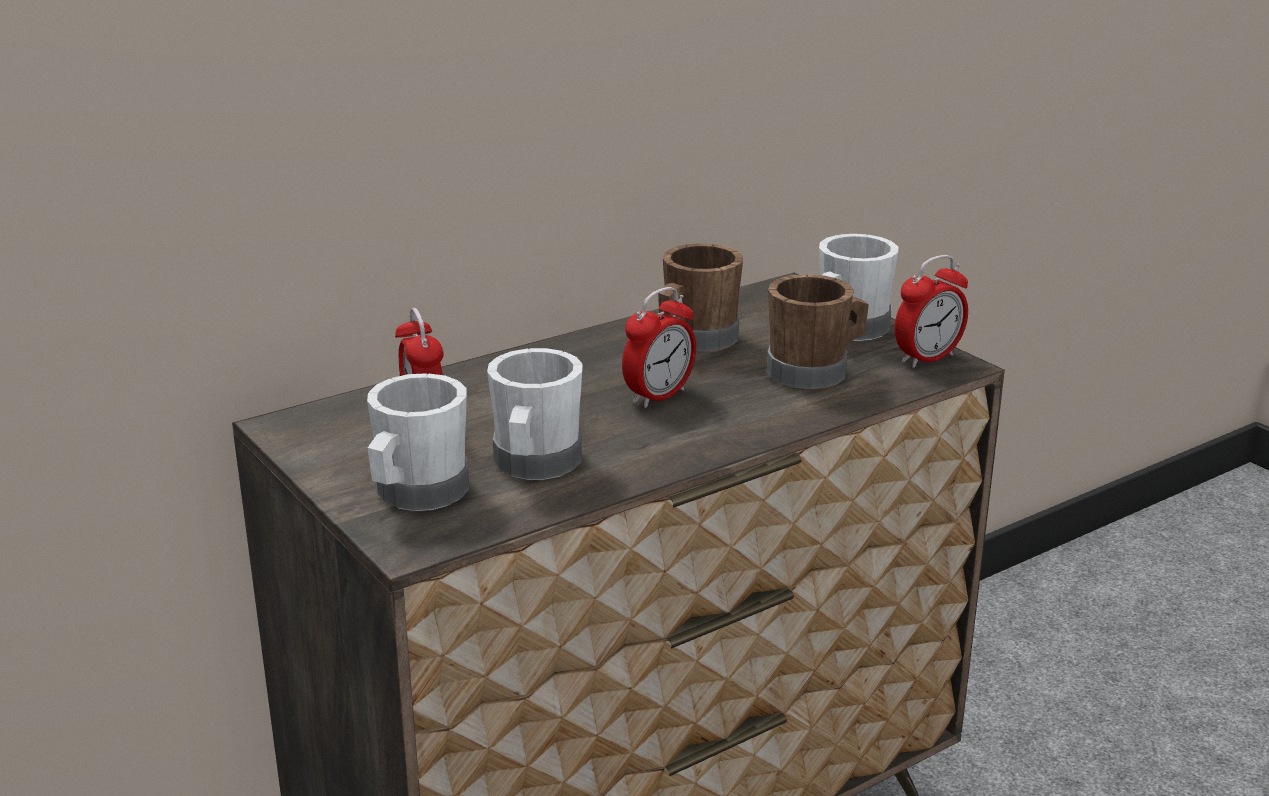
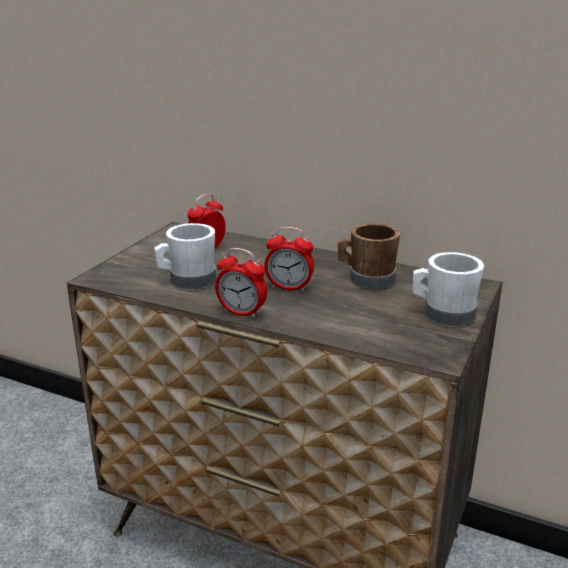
camera: 60 degrees right, 0 degrees up
white mug [367,373,469,511] -> none
brown mug [767,274,869,390] -> none
alarm clock [894,255,968,368] -> alarm clock moved to [215,248,267,319]

